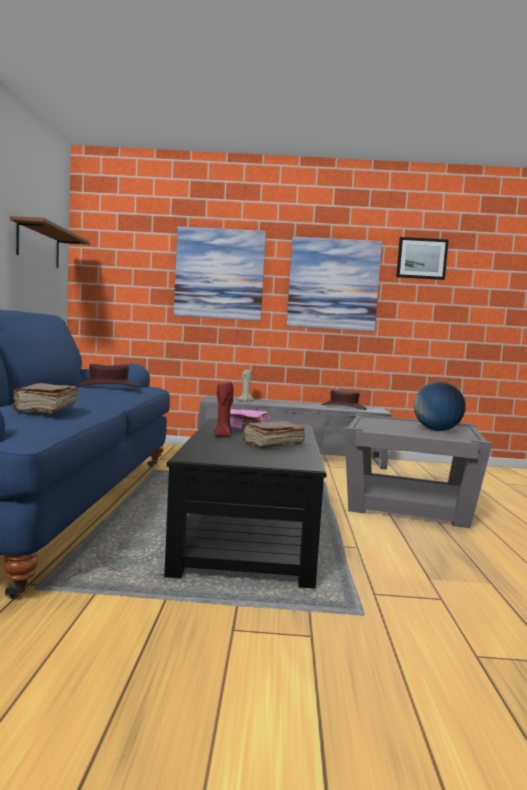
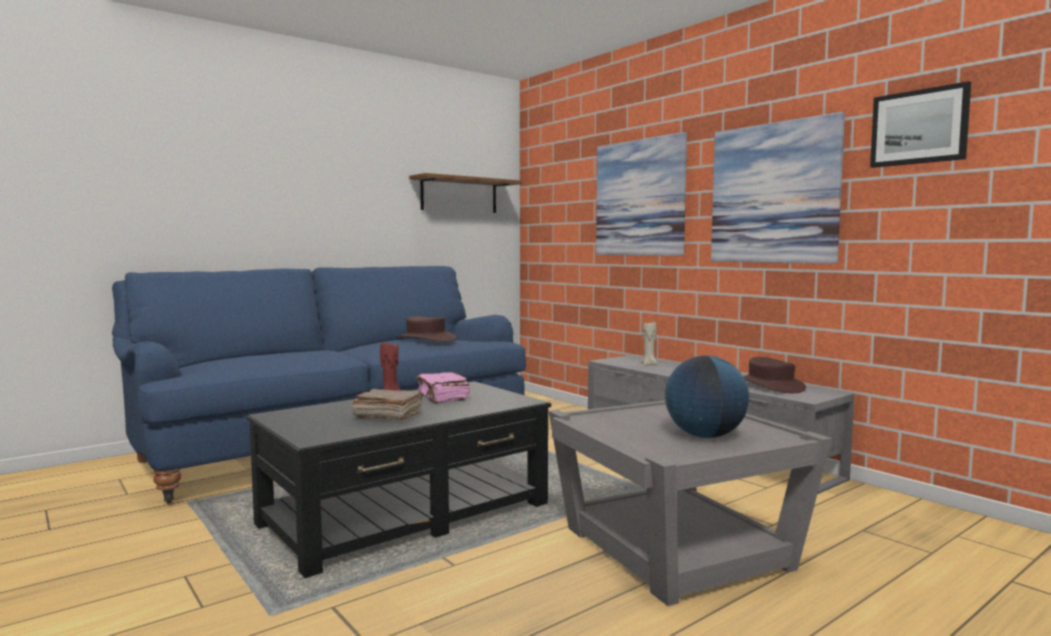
camera: 50 degrees right, 0 degrees up
brown book [12,383,78,413] -> none

